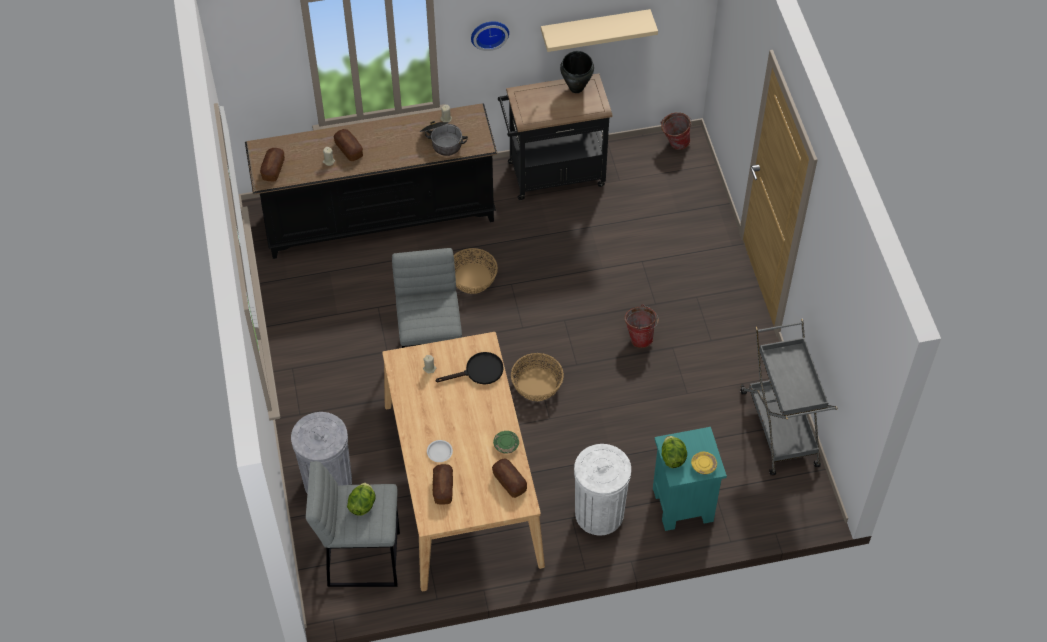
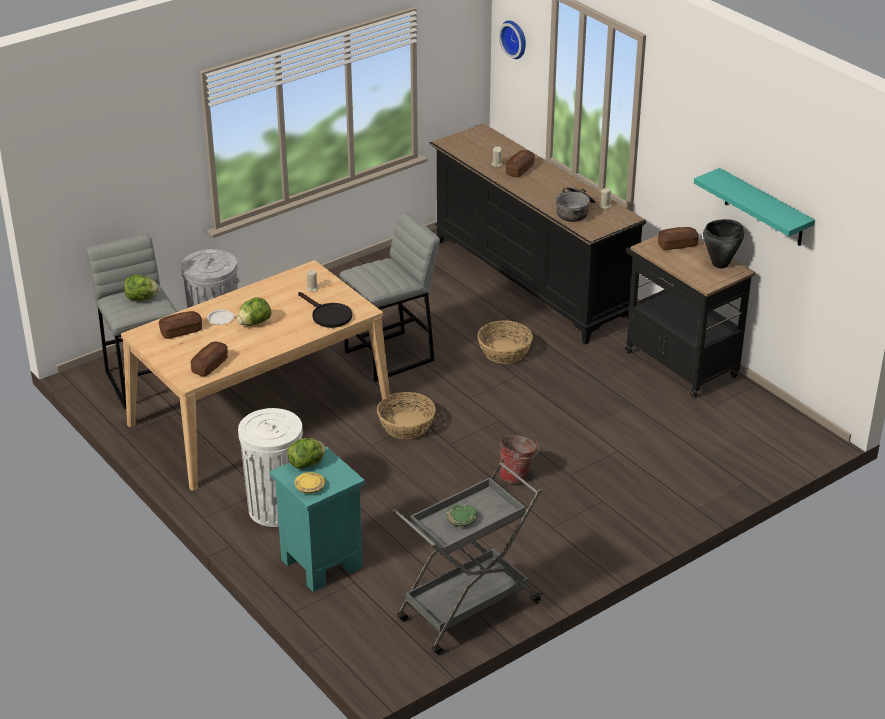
camera: 65 degrees right, 20 degrees down
bread [260,148,285,182] -> bread moved to [658,227,699,250]
wall clock [471,22,509,51] -> wall clock moved to [499,21,526,59]
green plate [493,431,519,454] -> green plate moved to [446,504,478,527]
beige shelf [541,9,658,52] -> turquoise shelf [694,168,815,246]
bucket [660,112,692,150] -> none
none -> lettuce [237,297,271,326]

